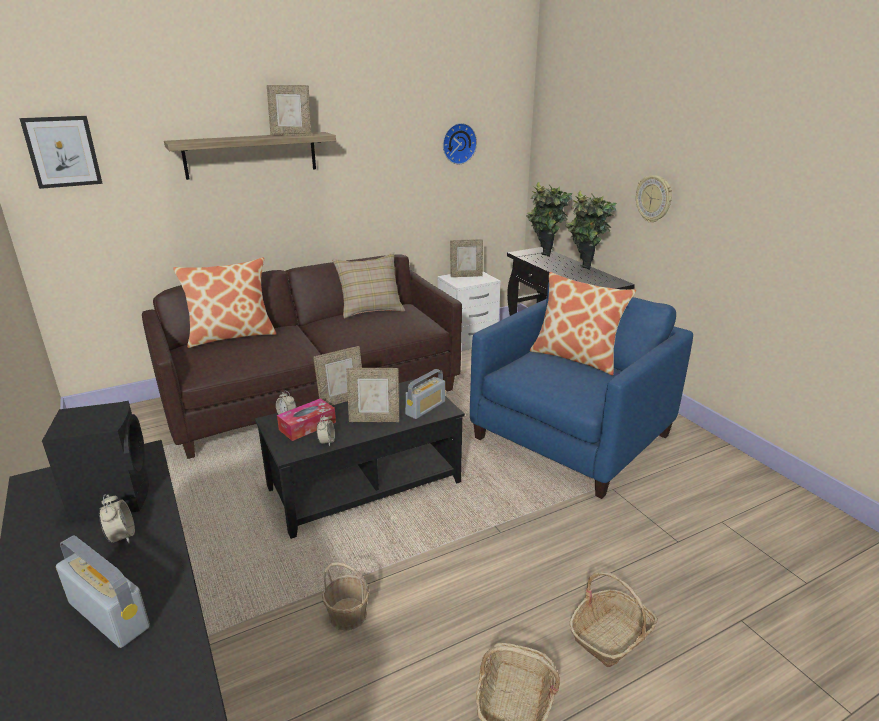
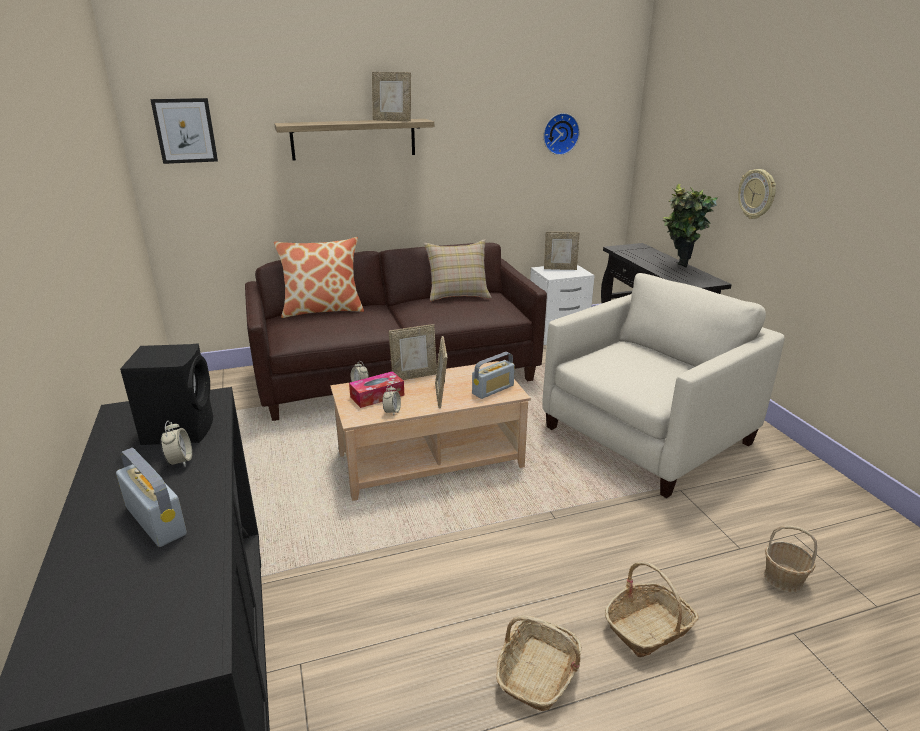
camera: 10 degrees right, 0 degrees up
black coffee table [255,379,465,539] -> beige coffee table [330,361,531,501]
basket [322,562,370,631] -> basket moved to [764,525,817,593]
picture frame [346,368,399,422] -> picture frame turned 75 degrees clockwise [435,336,448,408]
blue armchair [470,283,693,499] -> beige armchair [542,273,785,498]
potted plant [526,182,572,257] -> none
pillow [530,272,636,375] -> none

